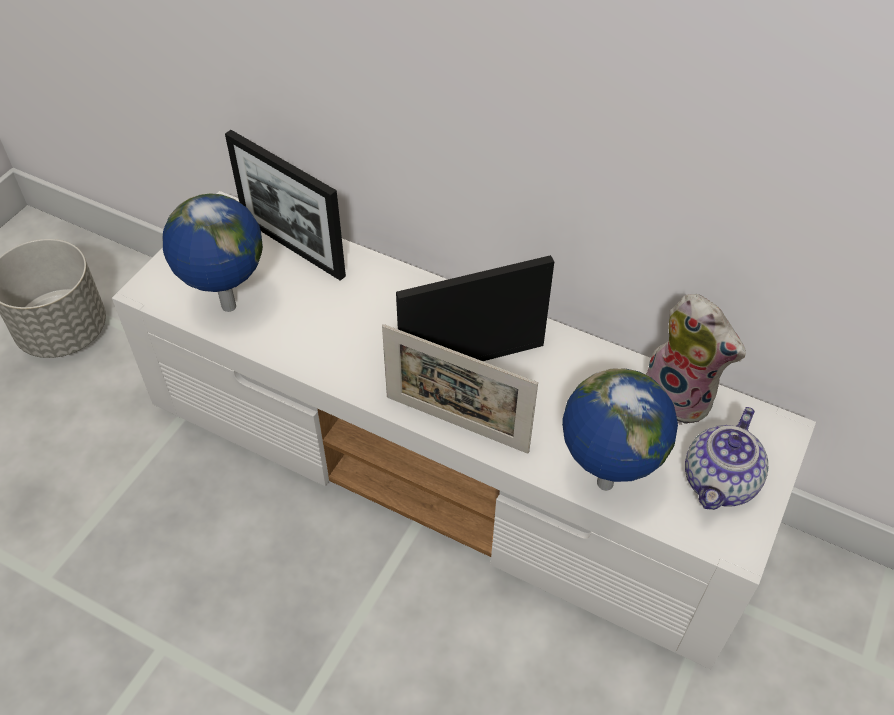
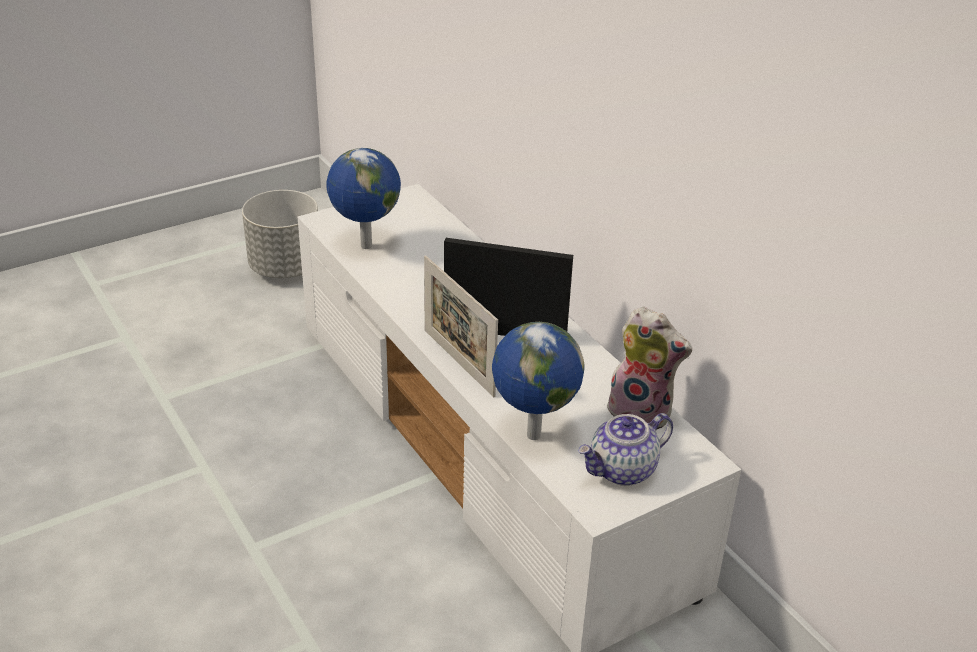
camera: 30 degrees right, 15 degrees down
picture frame [225,130,346,281] -> none
plush toy [646,294,746,425] -> plush toy turned 45 degrees counterclockwise [604,306,692,429]

